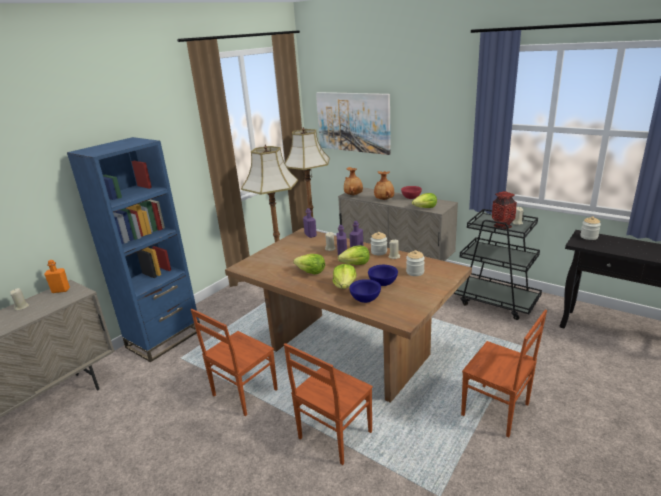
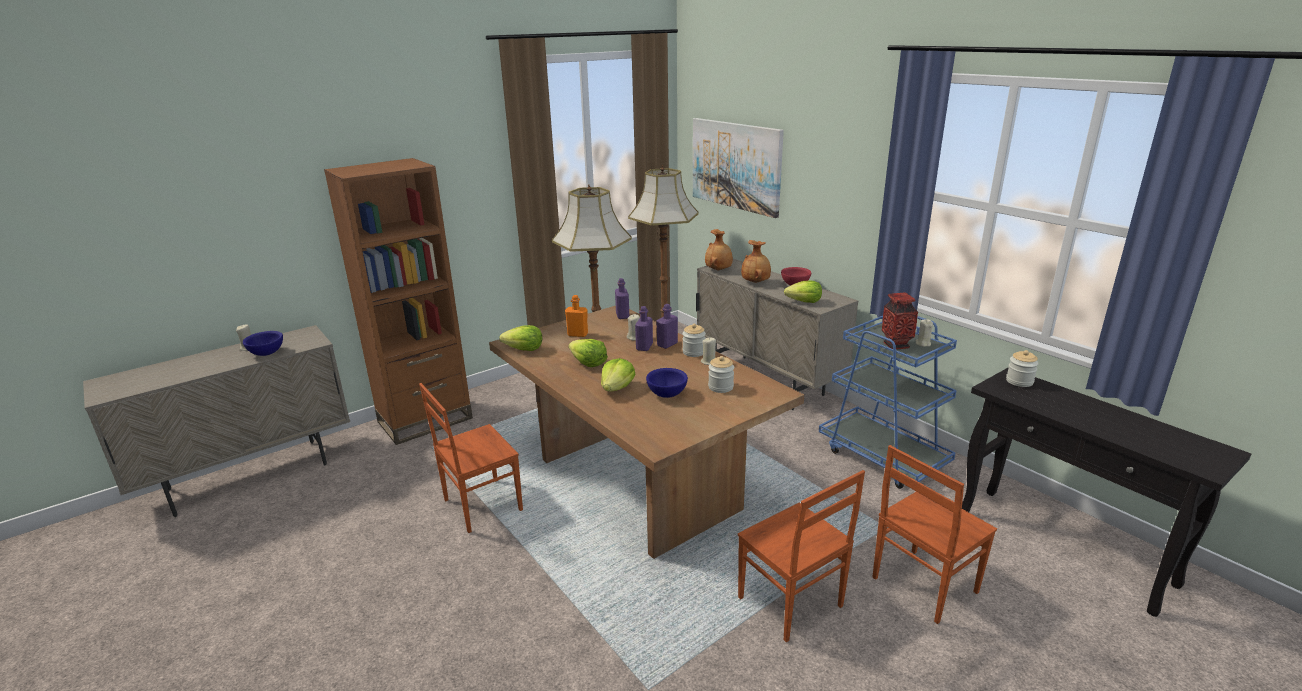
camera: 15 degrees right, 0 degrees up
orange bottle [44,260,70,293] -> orange bottle moved to [565,295,588,337]
blue bookcase [67,137,201,362] -> brown bookcase [324,158,473,445]
brown chair [284,343,373,465] -> brown chair moved to [872,445,997,624]
lettuce [338,245,370,265] -> lettuce moved to [500,325,542,351]
blue bowl [349,279,381,303] -> blue bowl moved to [243,331,283,356]
black cart [453,209,542,320] -> blue cart [819,316,957,489]

